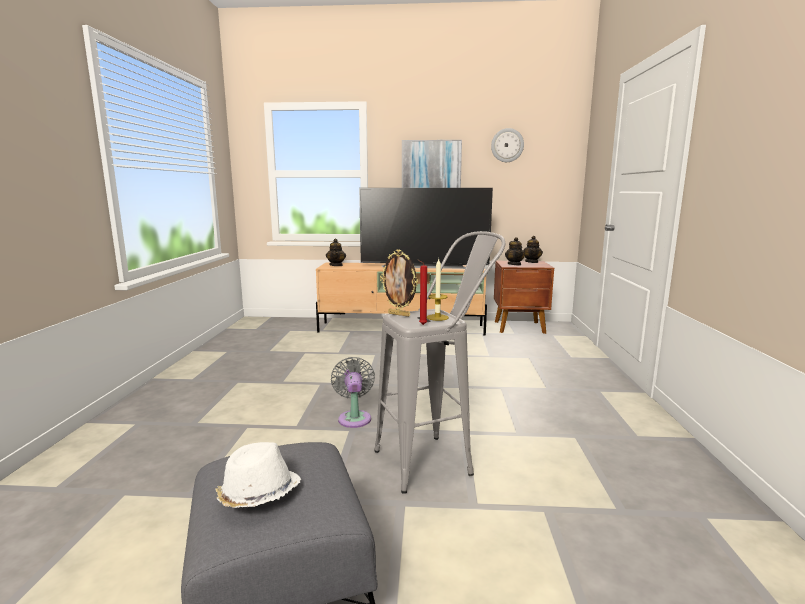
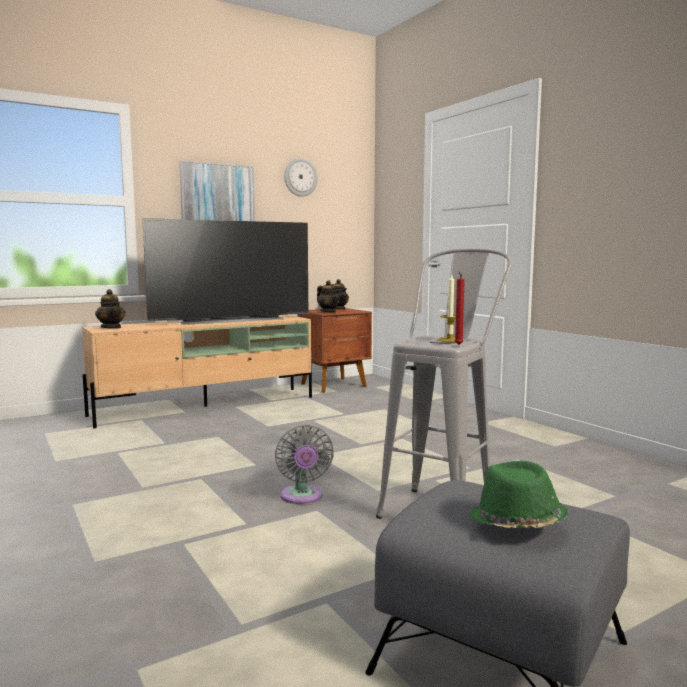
camera: 35 degrees left, 5 degrees down
white hat [215,442,301,508] -> green hat [469,461,568,528]
grey fan [331,357,375,428] -> grey fan turned 150 degrees counterclockwise [275,425,334,504]
picture frame [380,250,418,317] -> none

